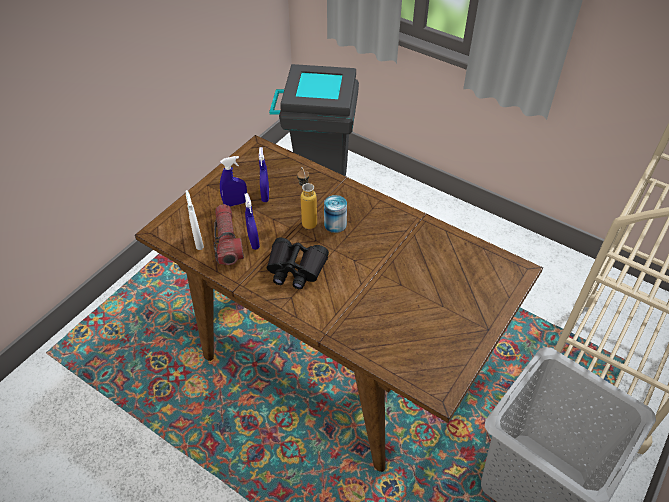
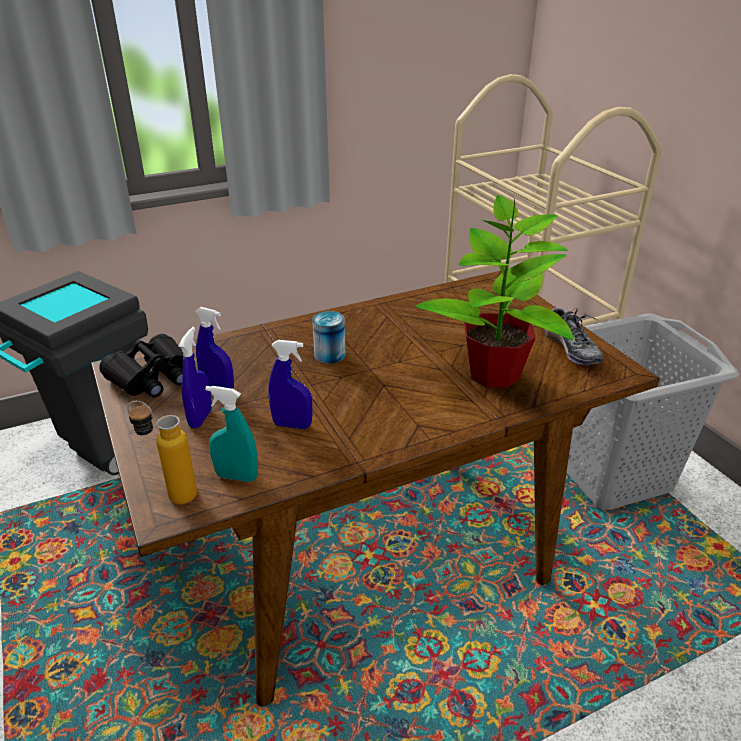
camera: 60 degrees left, 15 degrees down
white spray bottle [185,190,204,250] -> turquoise spray bottle [205,386,258,482]
flashlight [213,204,244,265] -> none
black binoculars [267,237,329,289] -> black binoculars moved to [99,334,184,398]
bottle [297,167,317,229] -> bottle moved to [127,401,197,504]
none -> potted plant [415,195,574,388]
none -> shoe [544,304,603,365]

